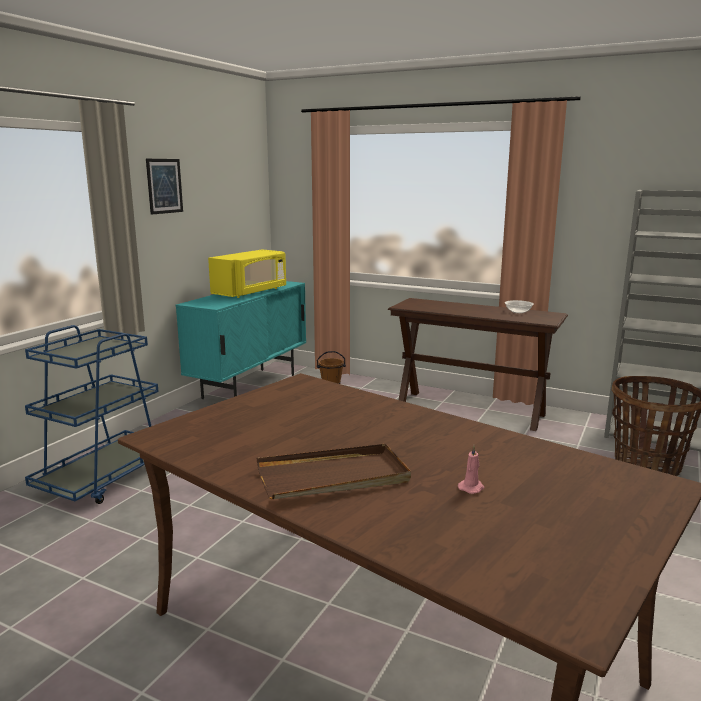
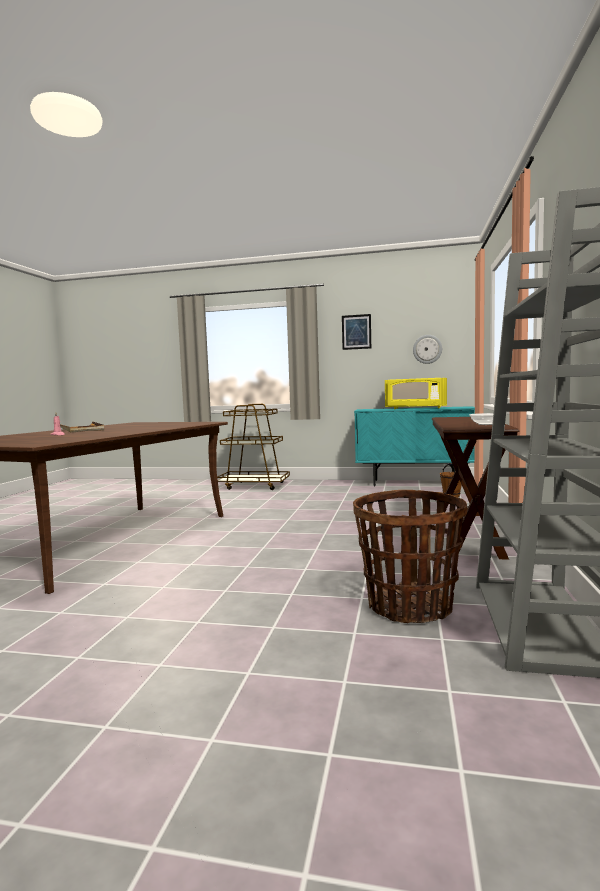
camera: 75 degrees right, 10 degrees down
blue cart [25,325,159,504] -> brown cart [217,404,290,490]
none -> wall clock [413,335,442,364]

